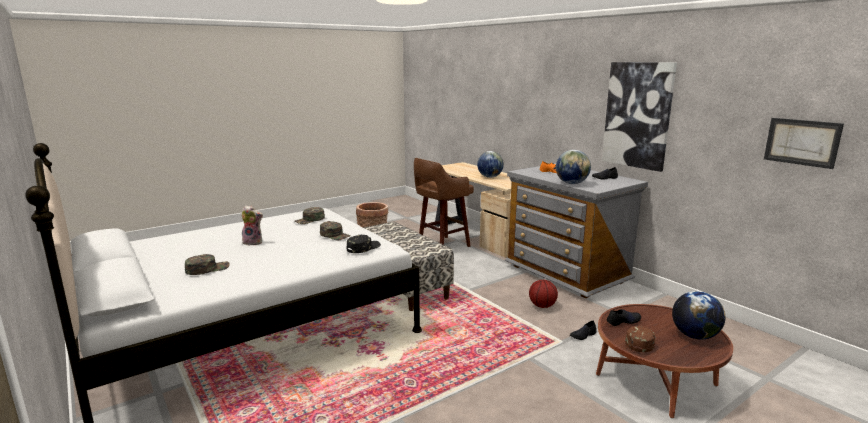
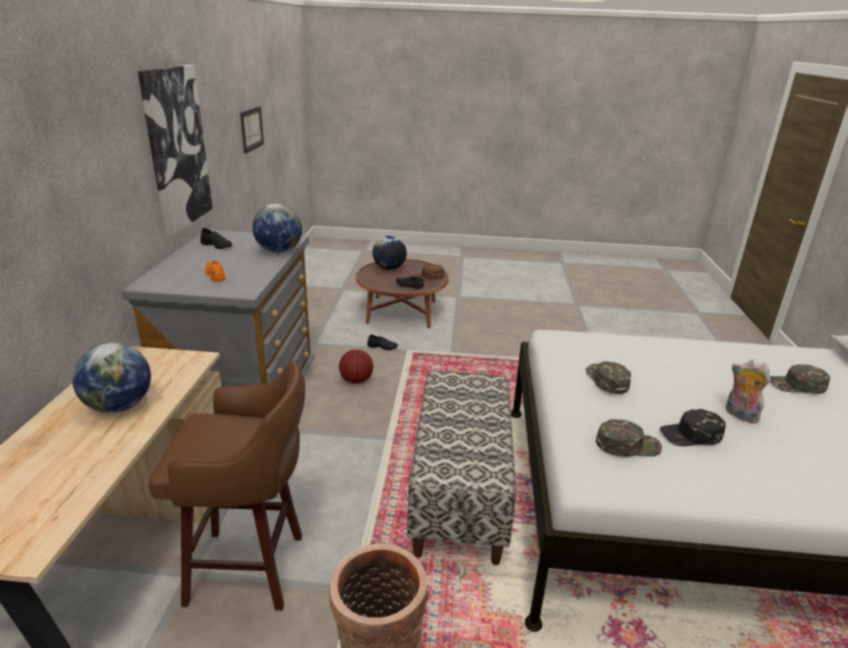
camera: 140 degrees left, 10 degrees up
black cap [346,235,381,253] -> black cap moved to [660,409,726,446]

